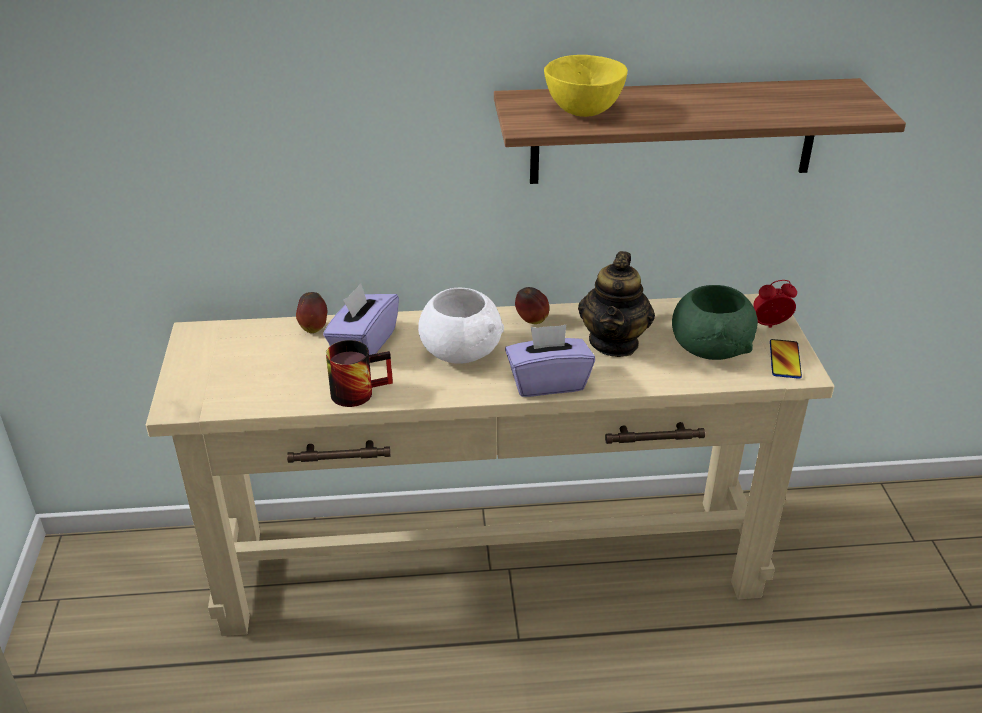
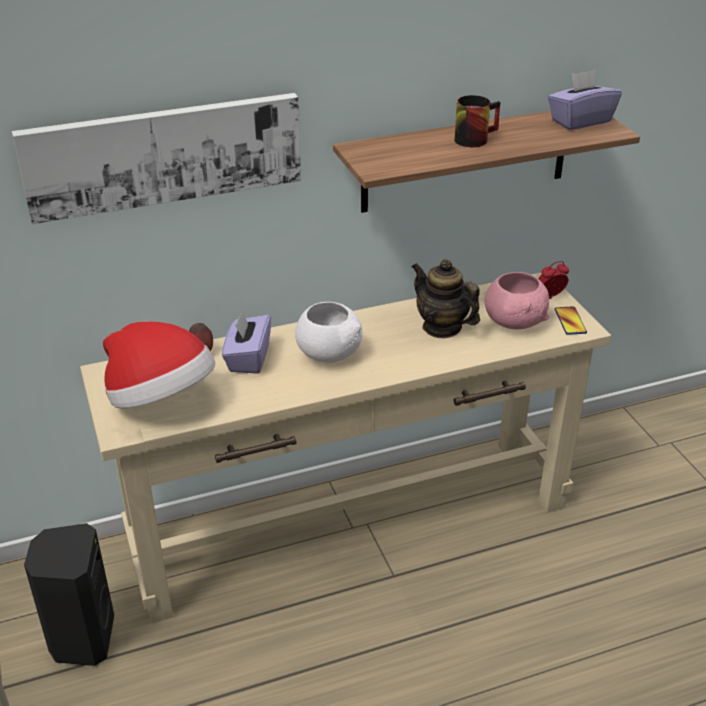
camera: 15 degrees left, 0 degrees up
mug [326,340,393,407] -> mug moved to [454,95,500,147]
purple tissue box [505,325,595,397] -> purple tissue box moved to [548,70,622,130]
apple [515,287,549,324] -> none
yellow bowl [544,55,628,117] -> none
teapot [578,251,655,357] -> teapot turned 135 degrees clockwise [412,259,480,338]
green bowl [672,285,758,360] -> pink bowl [485,272,549,329]
none -> picture [12,93,301,224]
none -> black speaker [24,523,114,666]
none -> hat [103,322,215,408]

